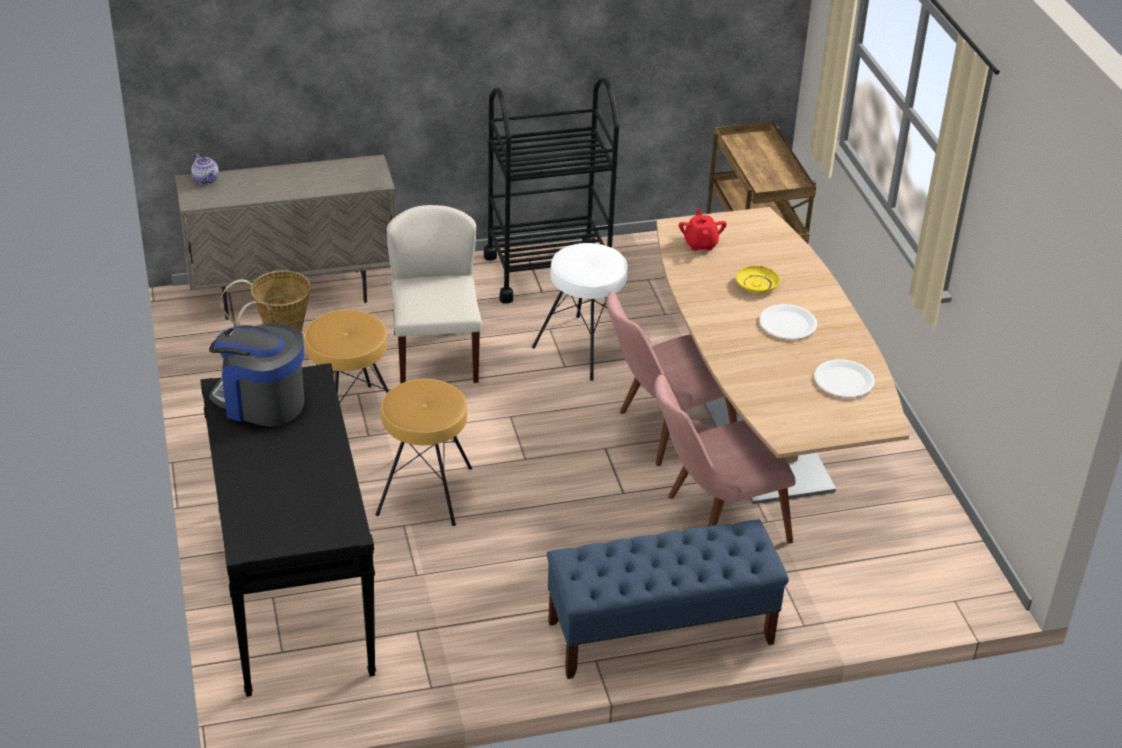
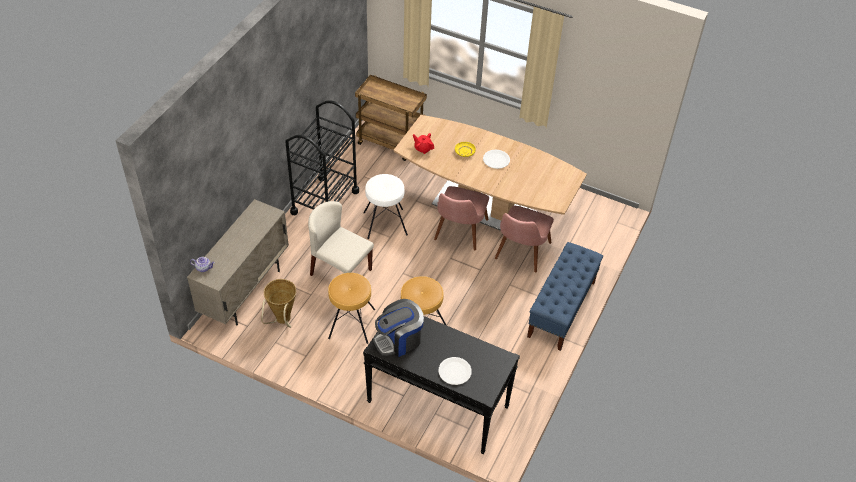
camera: 50 degrees left, 10 degrees up
white plate [814,359,875,398] -> white plate moved to [439,357,472,385]

